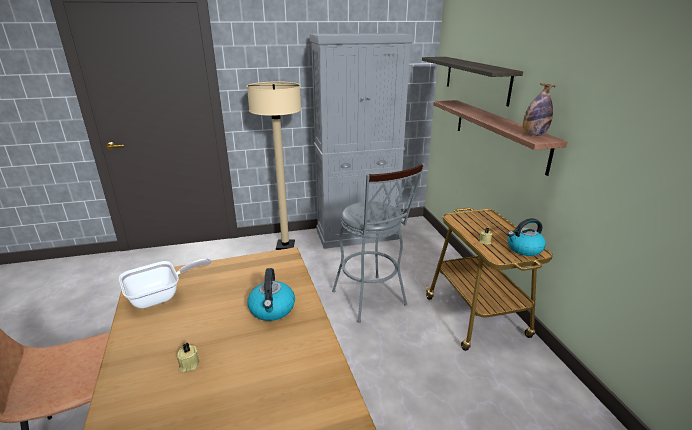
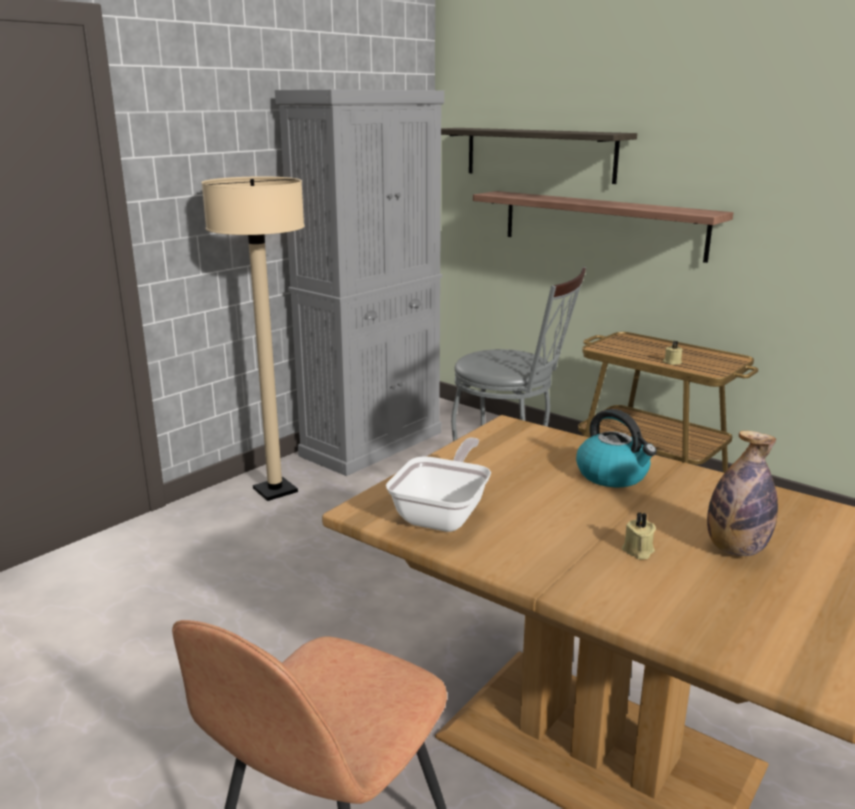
camera: 35 degrees left, 5 degrees down
kettle [508,218,546,256] -> none
bottle [523,83,556,136] -> bottle moved to [707,431,778,556]

